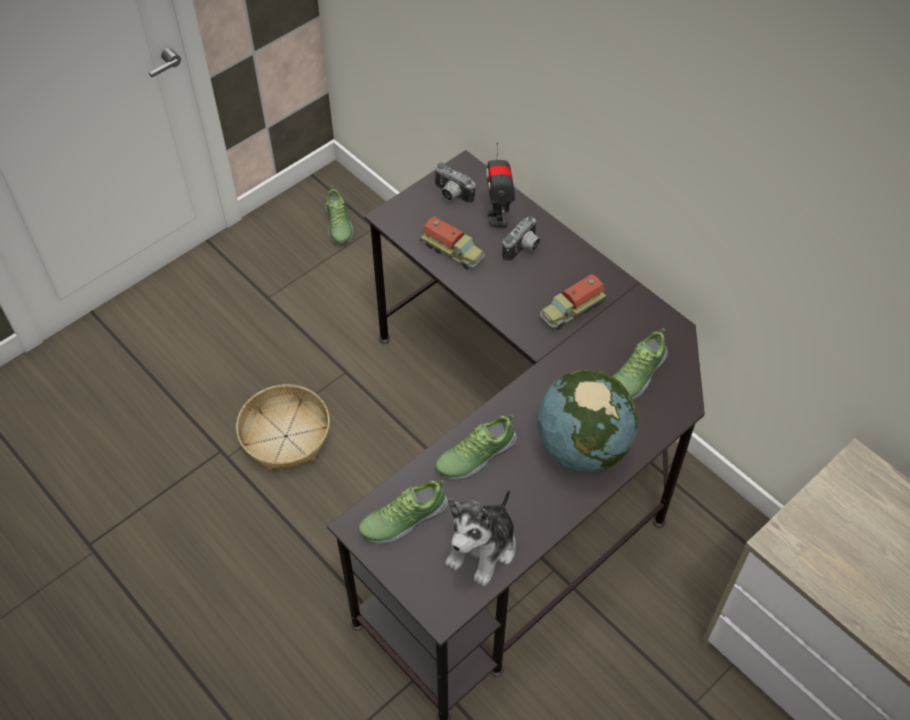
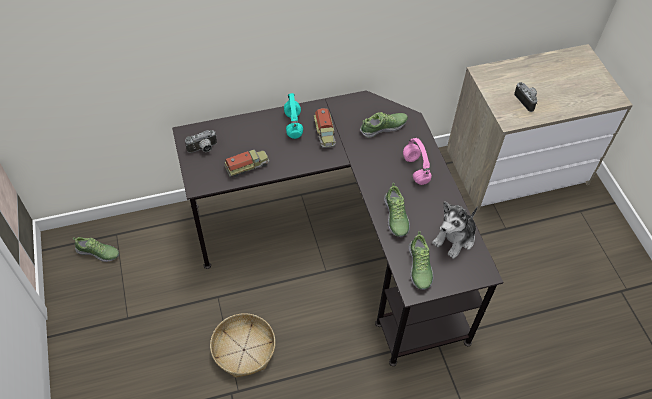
camera: 65 degrees left, 0 degrees up
plush toy [445,488,516,586] -> plush toy turned 75 degrees clockwise [432,201,478,259]
toy robot [486,143,515,228] -> none
camera [502,216,541,262] -> camera moved to [514,82,538,112]
globe [537,370,639,472] -> pink headphones [403,138,432,185]
shoe [612,328,668,400] -> shoe turned 90 degrees counterclockwise [360,112,408,138]
none -> turquoise headphones [284,93,303,139]

